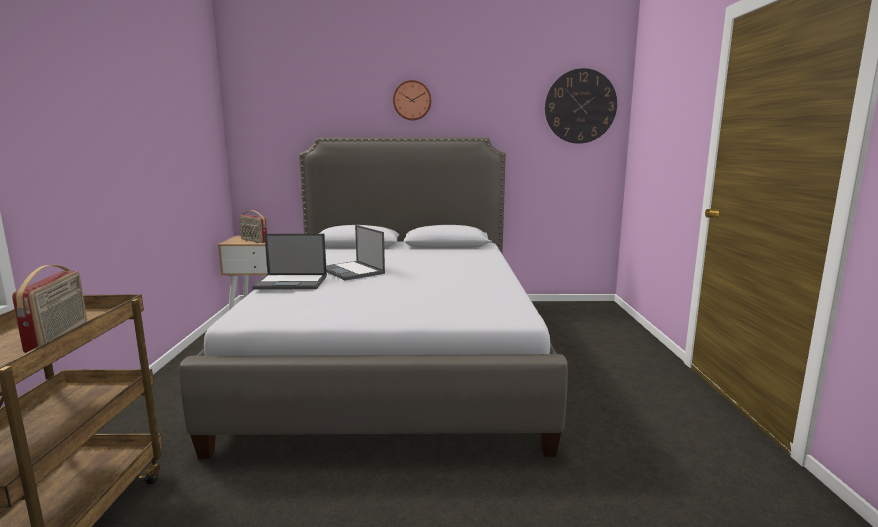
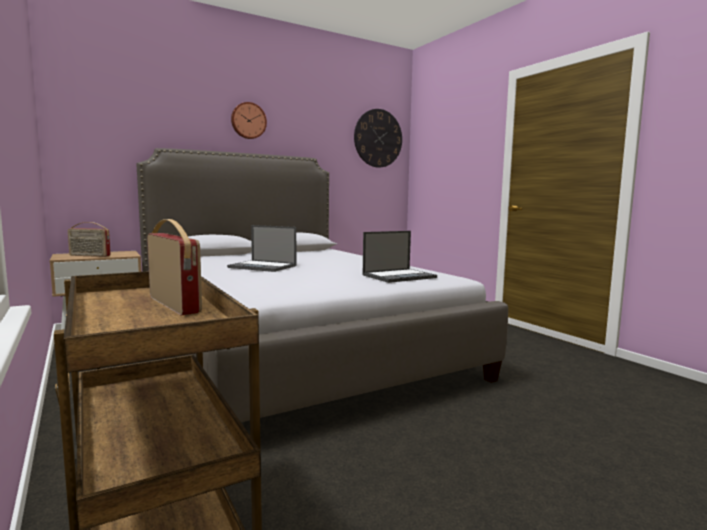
camera: 30 degrees left, 5 degrees down
laptop [252,234,327,289] -> laptop moved to [363,231,437,283]

